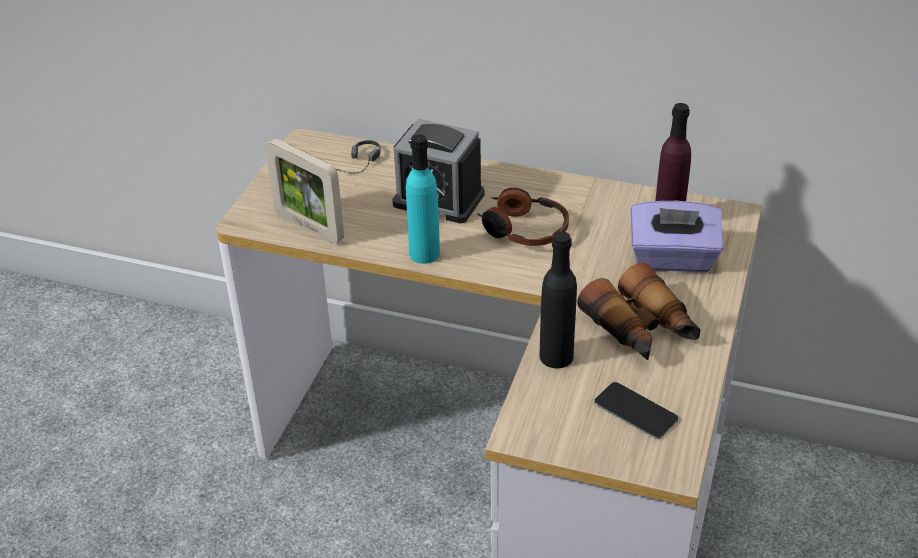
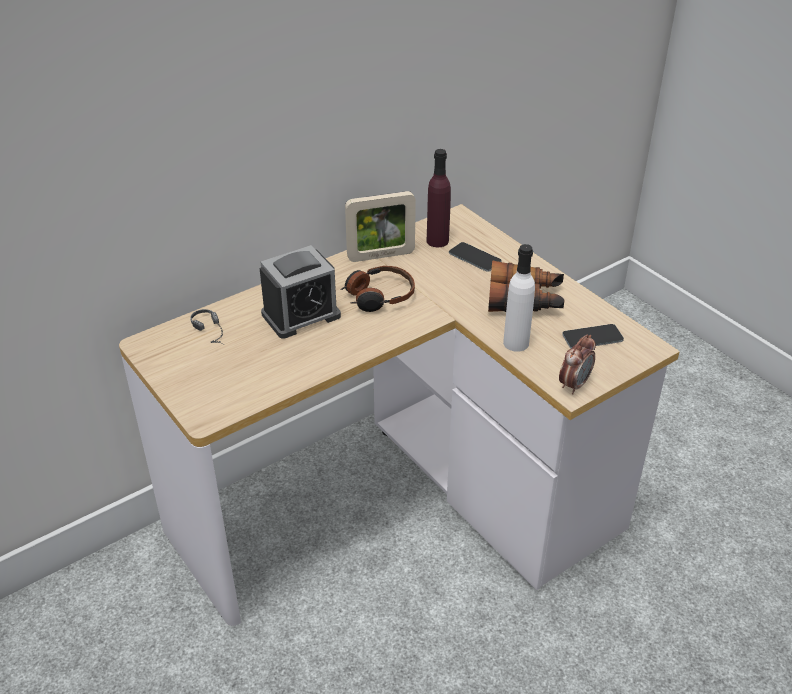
camera: 55 degrees left, 0 degrees up
picture frame [265,138,344,244] -> picture frame moved to [345,191,416,262]
turquoise bottle [406,135,440,264] -> none
black bottle [539,232,577,368] -> white bottle [503,244,535,352]
purple tissue box [631,201,723,272] -> phone [449,242,502,272]
none -> alarm clock [559,335,596,395]

